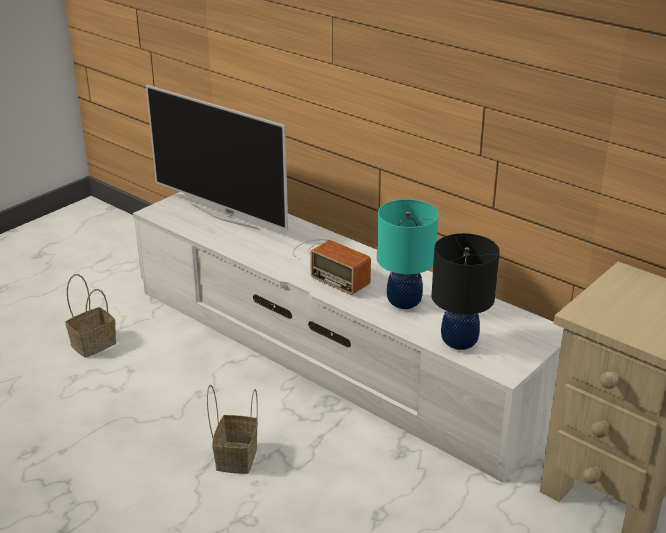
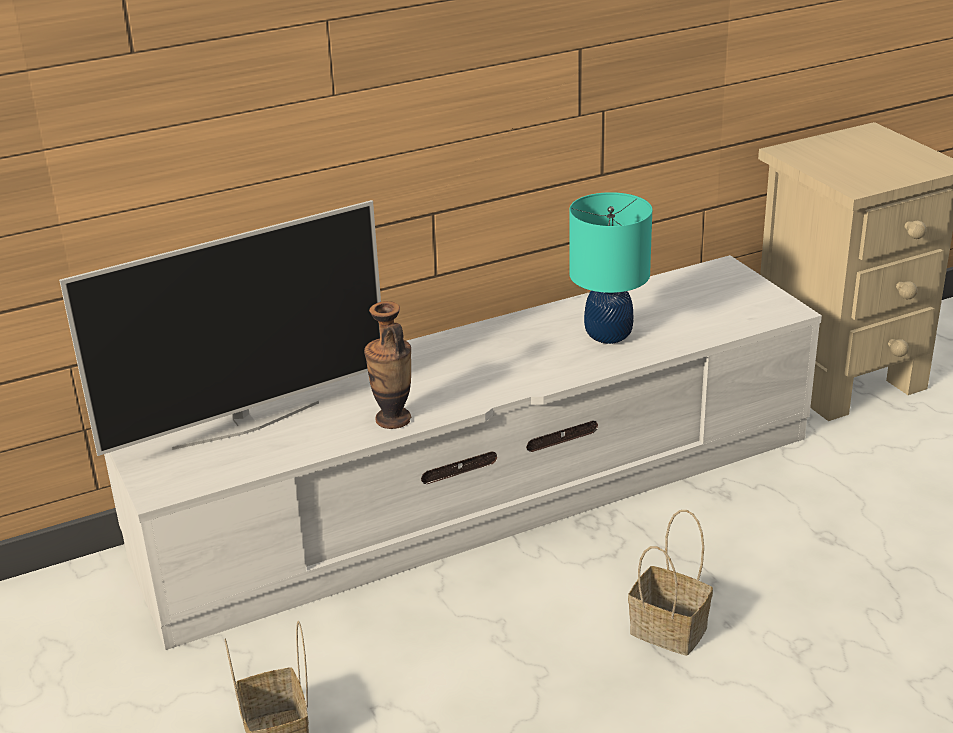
camera: 65 degrees left, 0 degrees up
radio [293,239,371,295] -> none
black table lamp [431,233,500,350] -> none
none -> vase [364,301,411,429]

